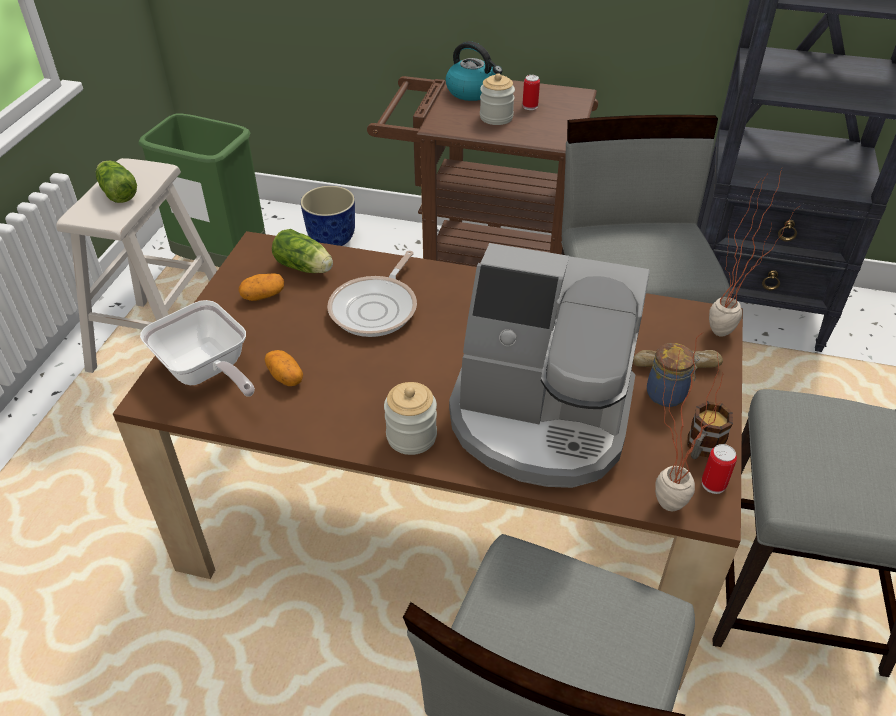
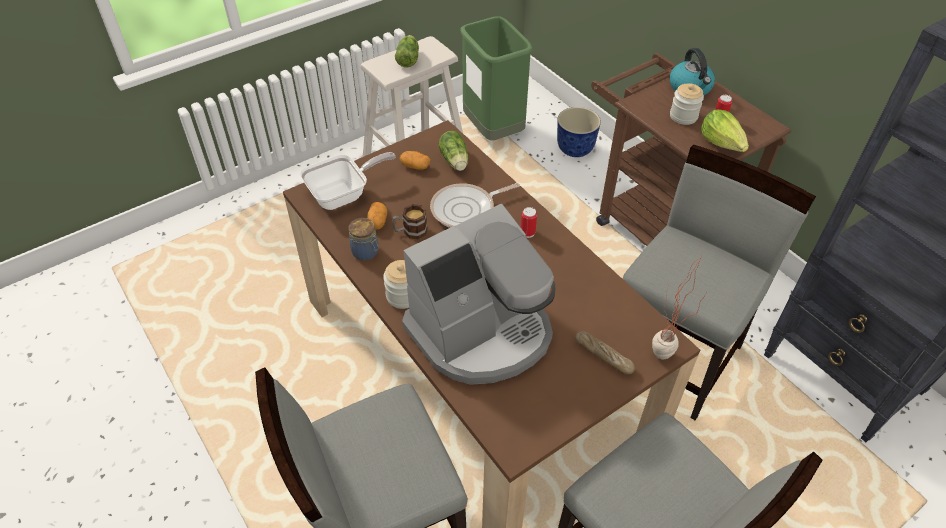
camera: 40 degrees right, 5 degrees up
frying pan [140,300,255,397] -> frying pan turned 120 degrees counterclockwise [300,152,396,210]
coffee machine [449,243,650,488] -> coffee machine turned 90 degrees counterclockwise [402,204,555,385]
jar [647,343,700,407] -> jar moved to [349,218,379,261]
potted plant [655,332,723,511] -> none
mug [687,401,733,459] -> mug moved to [392,204,427,239]
can [702,444,737,494] -> can moved to [521,207,537,238]
none -> lettuce [701,109,749,152]

